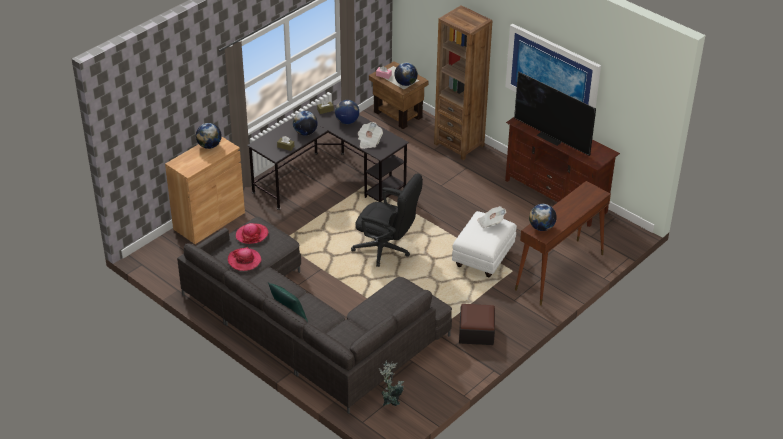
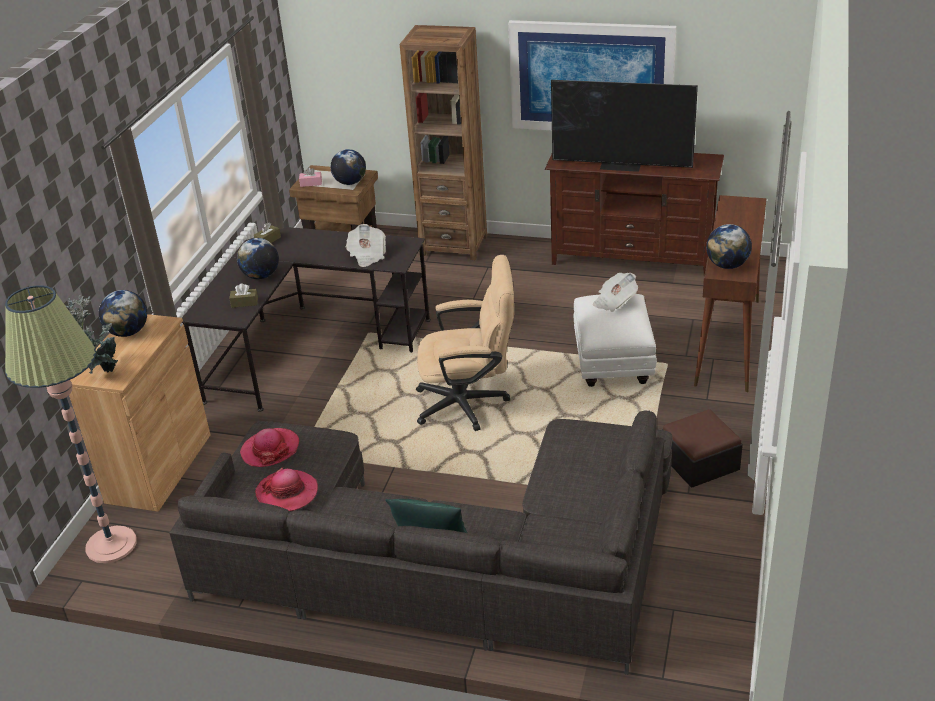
camera: 25 degrees left, 5 degrees down
globe [335,100,359,124] -> none
black office chair [351,173,423,267] -> beige office chair [416,255,514,431]
potted plant [379,360,404,406] -> potted plant moved to [66,295,118,374]
none -> floor lamp [5,285,136,563]

